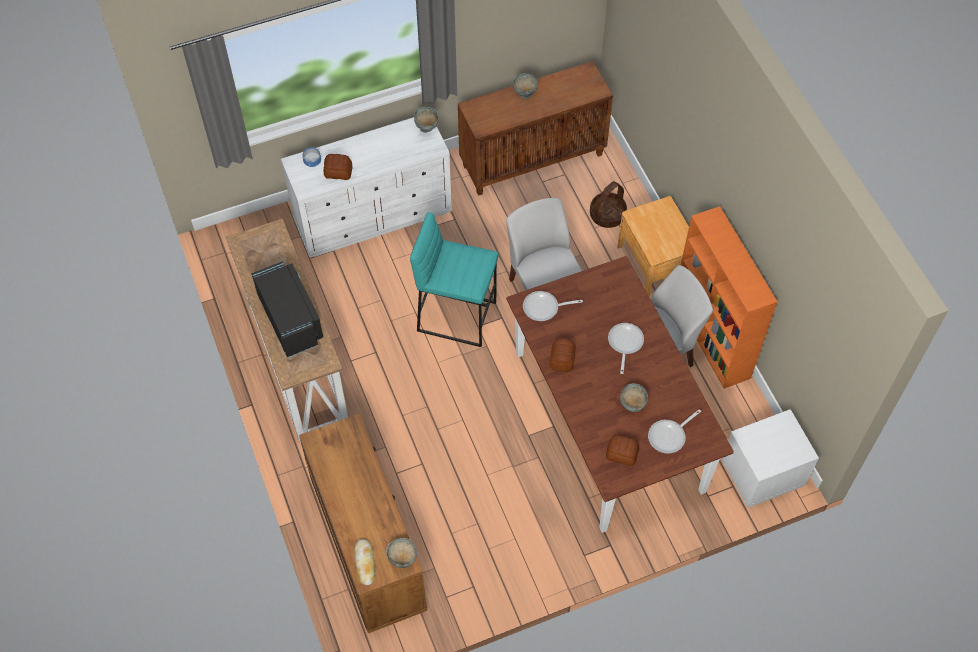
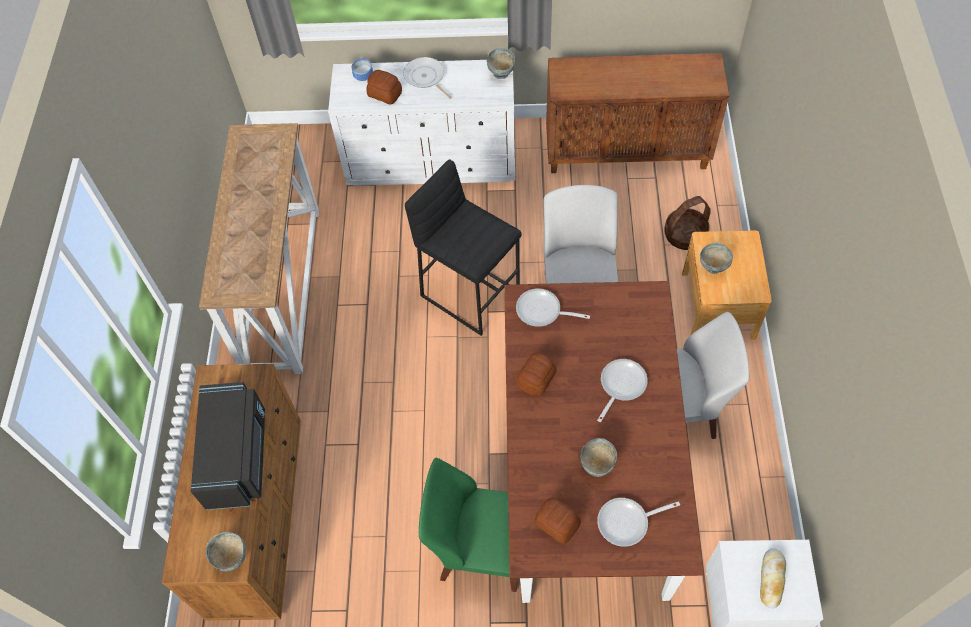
camera: 25 degrees right, 0 degrees up
black microwave [252,262,323,358] -> black microwave moved to [191,382,265,510]
bread [354,539,375,585] -> bread moved to [760,548,786,608]
turquoise stool [410,212,499,347] -> black stool [405,159,522,336]
grey bowl [513,73,538,99] -> grey bowl moved to [700,243,733,274]
orange bookcase [681,206,777,389] -> none
none -> frying pan [403,57,452,99]
none -> green chair [419,458,518,592]

